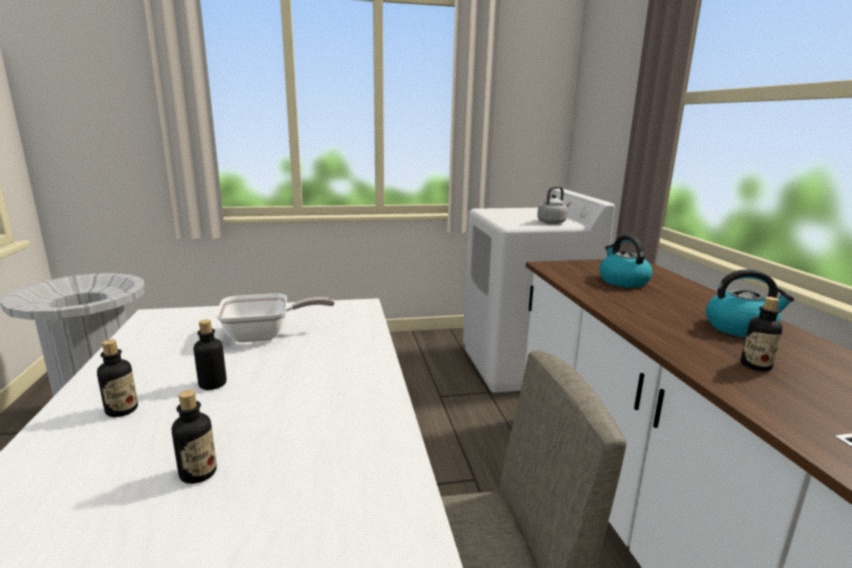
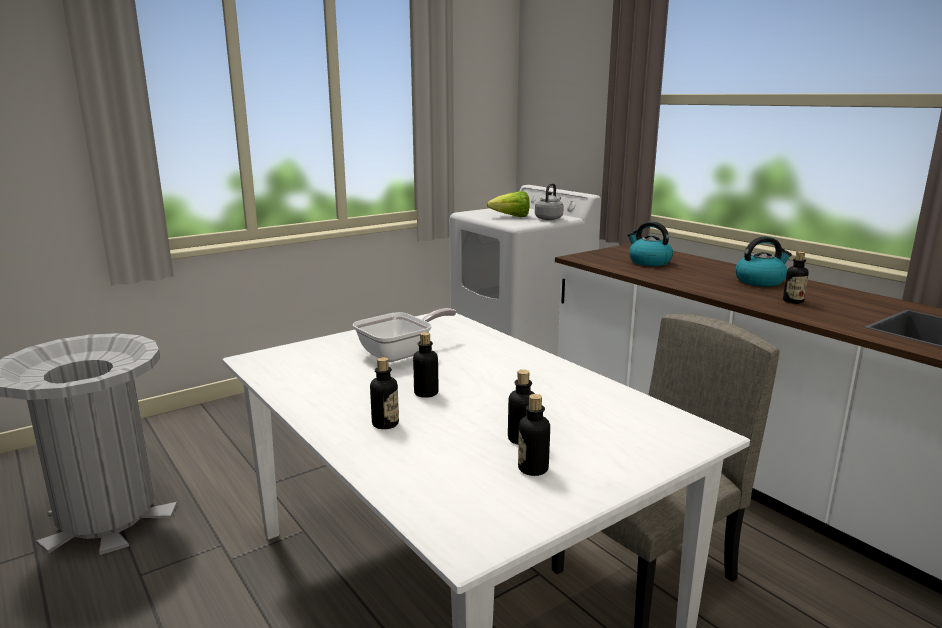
camera: 25 degrees left, 0 degrees up
none -> lettuce [487,191,530,217]
none -> bottle [518,394,550,476]

